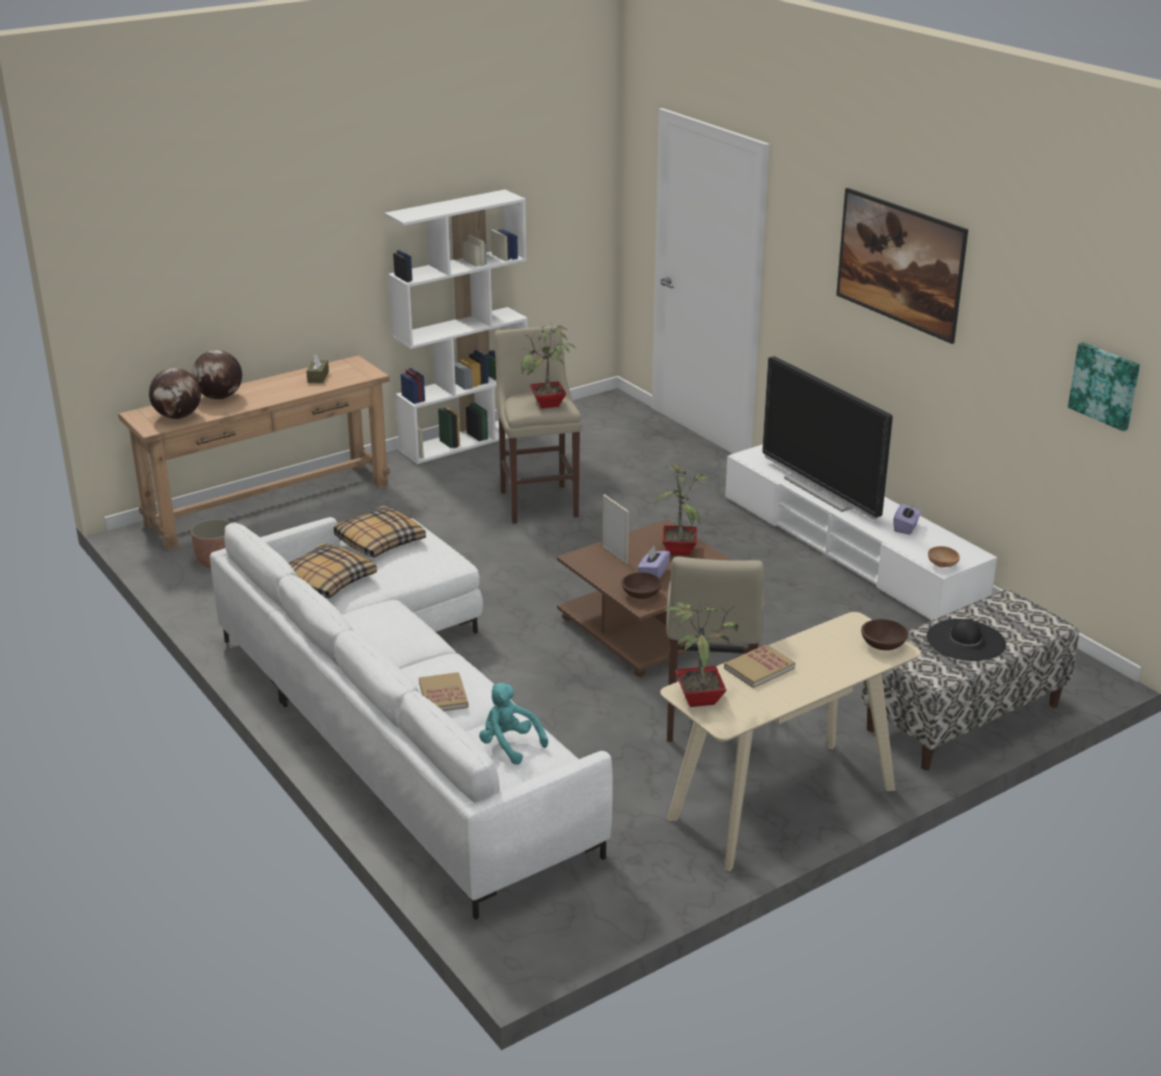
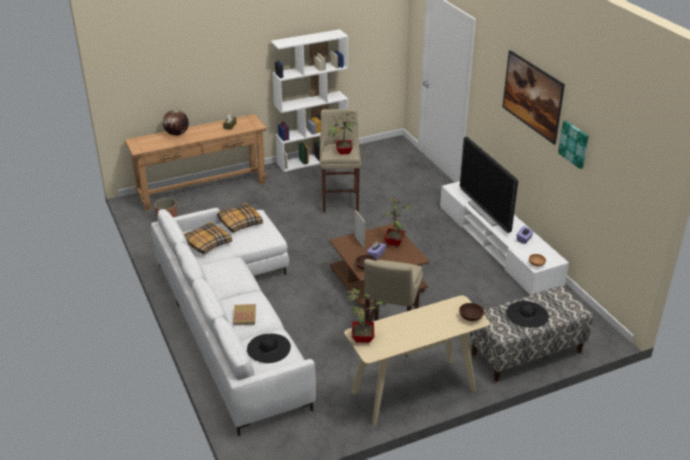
camera: 10 degrees right, 5 degrees up
globe [149,368,201,419] -> none
turquoise plush toy [479,683,548,765] -> black hat [247,334,291,363]
book [724,644,796,688] -> none
picture [1068,342,1140,431] -> picture moved to [558,121,589,169]

